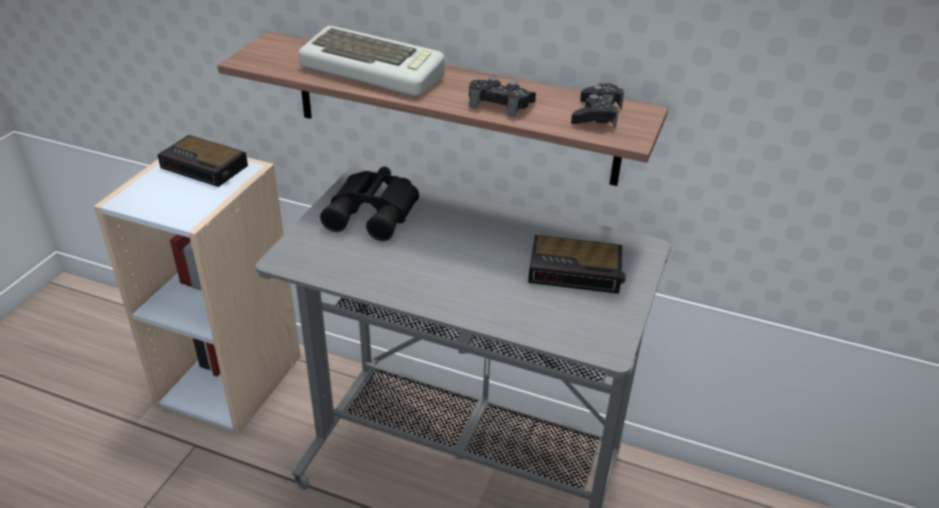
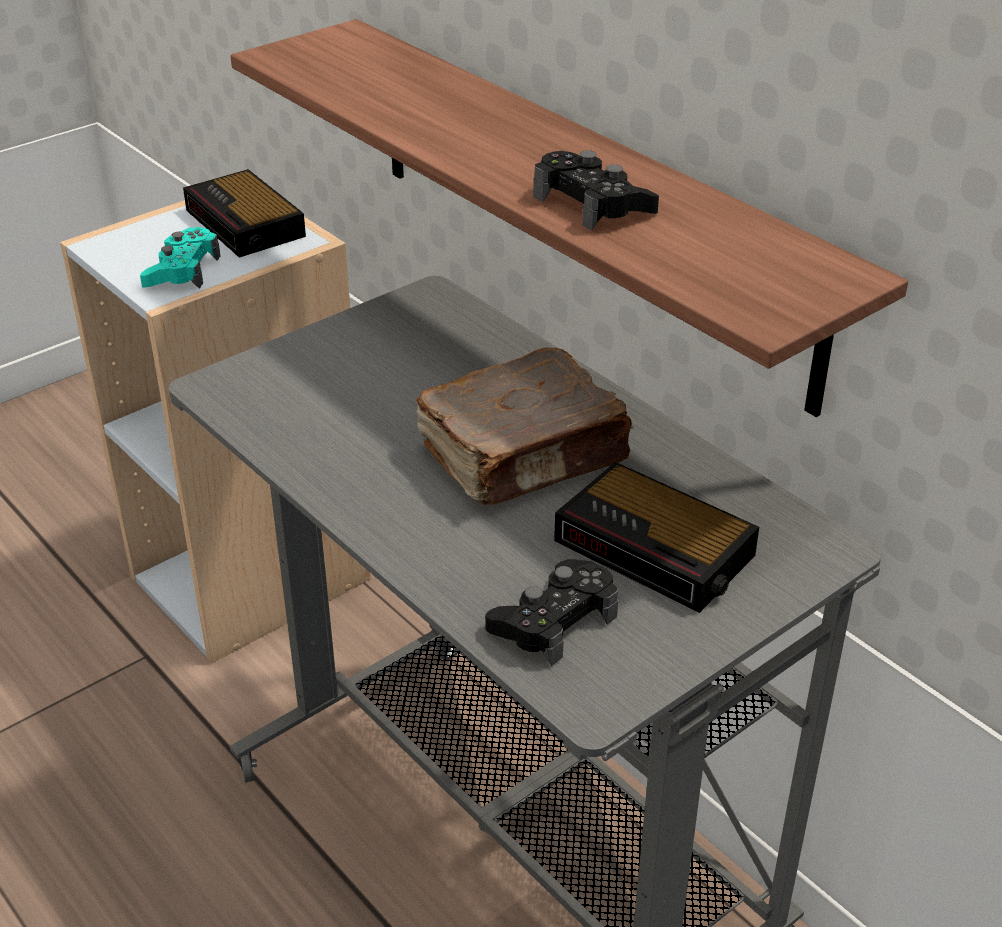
camera: 30 degrees right, 0 degrees up
keyboard [298,26,445,97] -> none
black binoculars [320,167,419,241] -> none
black game controller [571,83,624,128] -> black game controller moved to [485,559,618,666]
none -> turquoise game controller [140,227,220,289]
none -> brown book [416,348,634,505]

